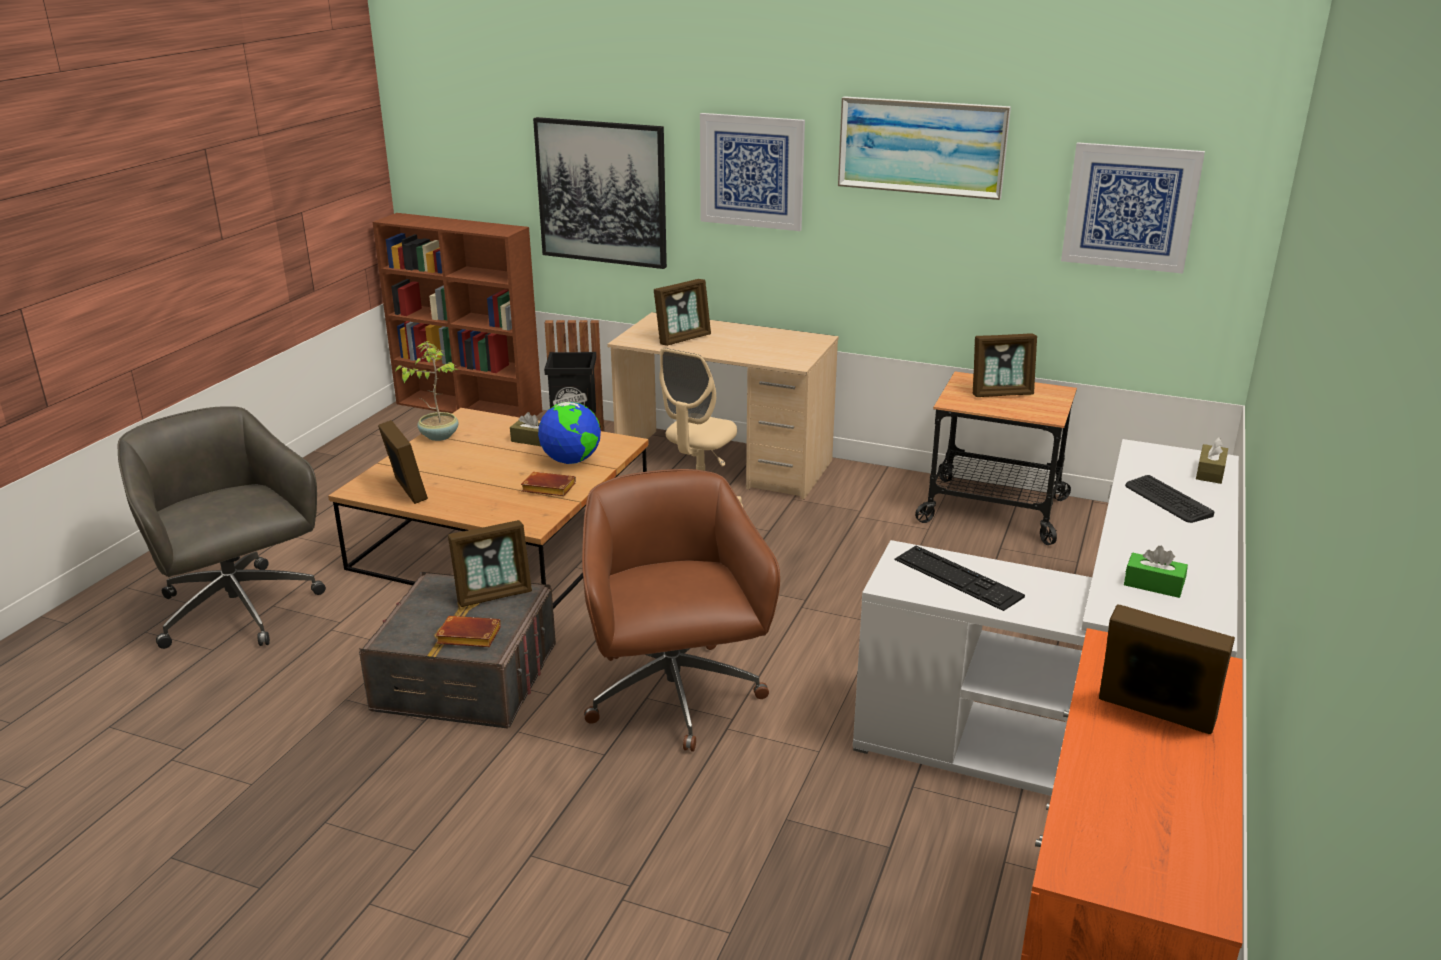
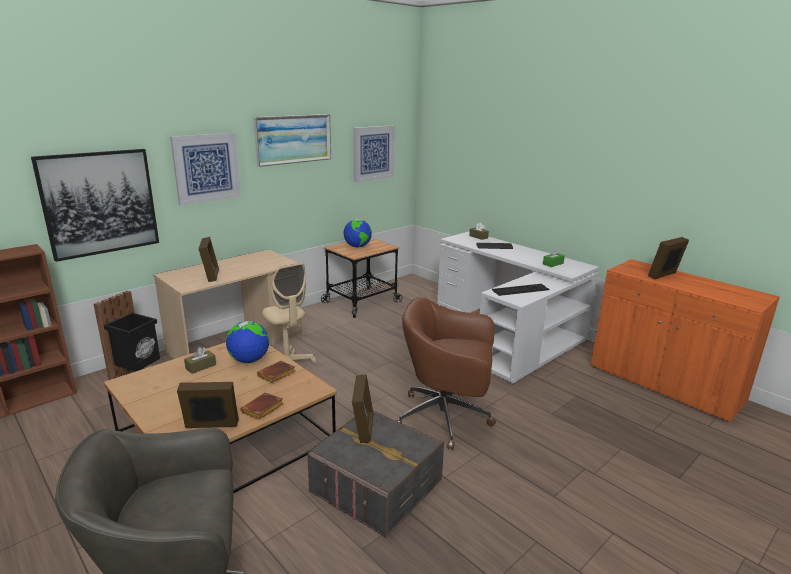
camera: 65 degrees left, 5 degrees down
potted plant [395,341,459,441] -> none
brown book [436,616,501,647] -> brown book moved to [240,392,284,420]
picture frame [973,333,1037,397] -> globe [343,219,372,248]

